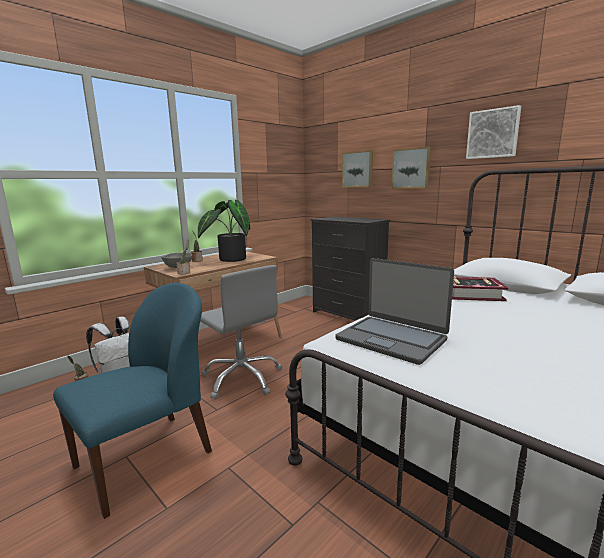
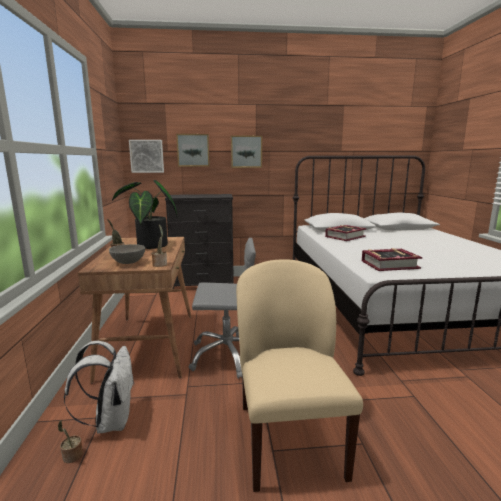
camera: 50 degrees left, 0 degrees up
blue chair [53,283,212,519] -> beige chair [236,259,363,492]
laptop [335,258,454,365] -> book [362,248,422,271]
picture [466,105,521,159] -> picture moved to [129,140,164,173]

